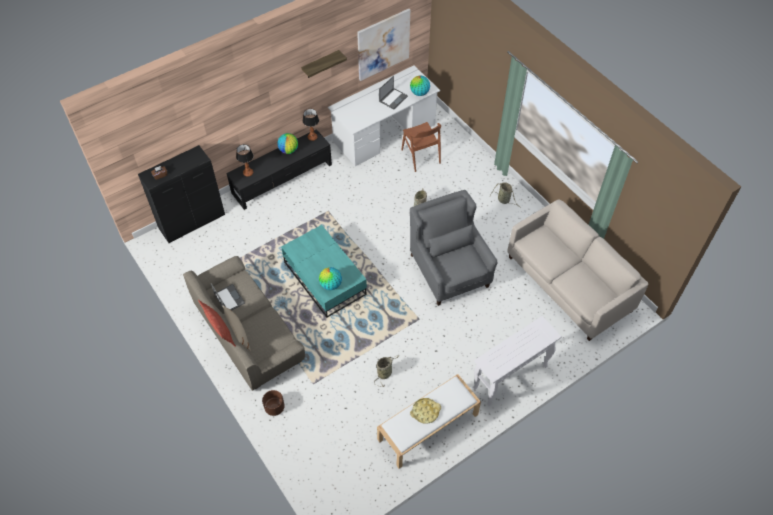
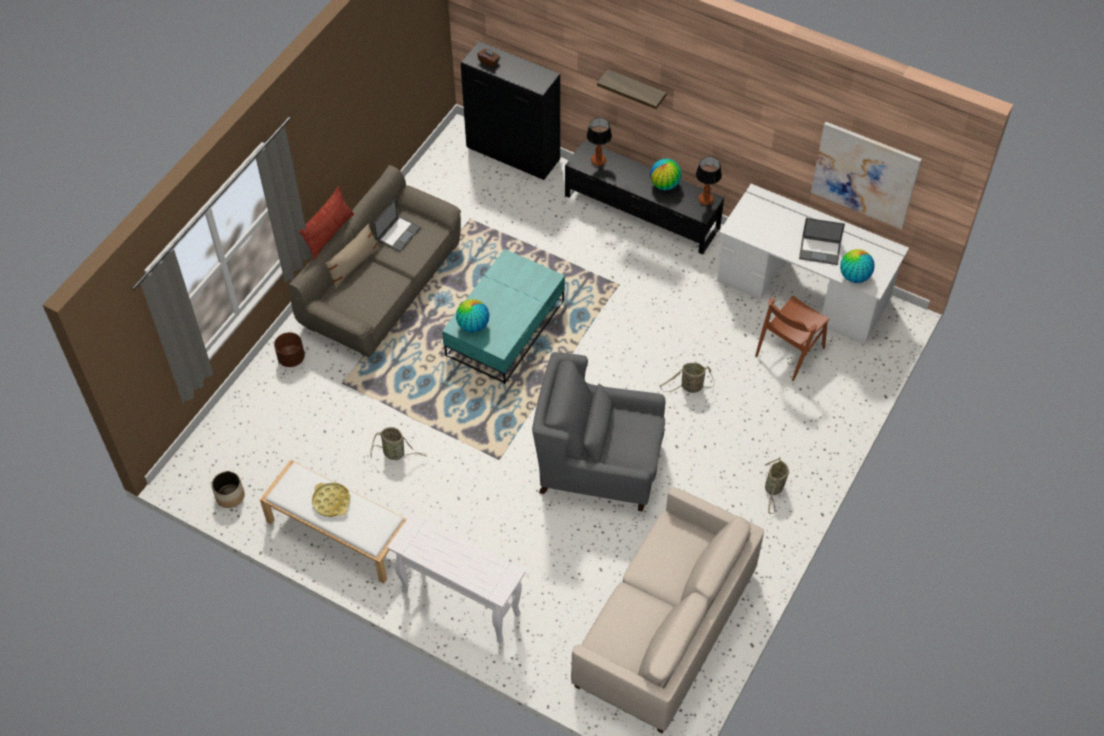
camera: 65 degrees right, 0 degrees up
shelf [301,50,347,78] -> shelf moved to [597,69,667,109]
grey armchair [410,190,497,306] -> grey armchair turned 120 degrees counterclockwise [532,352,665,511]
none -> planter [211,471,245,508]

